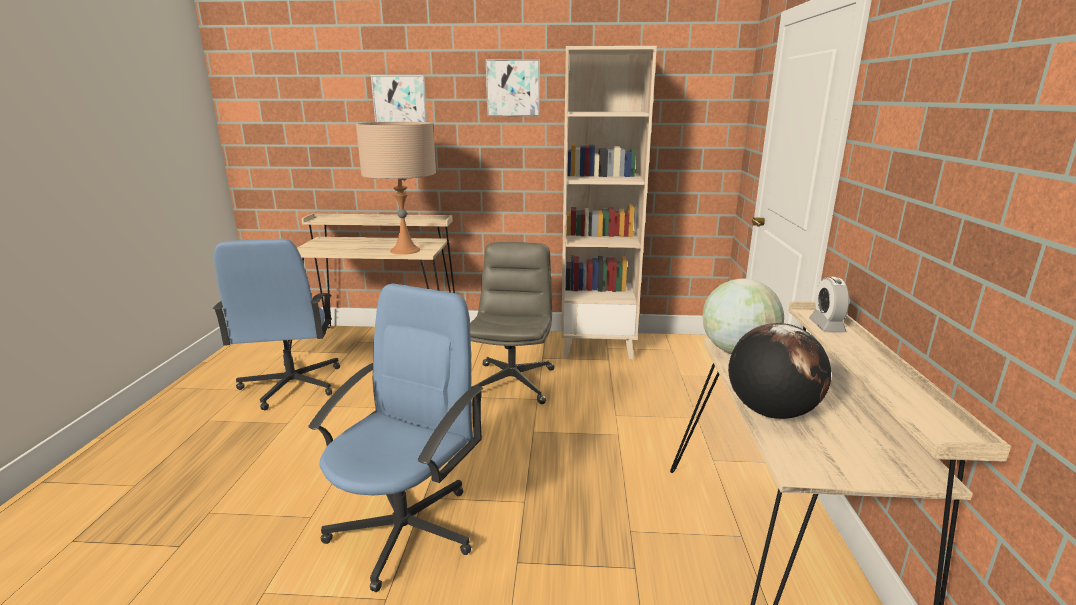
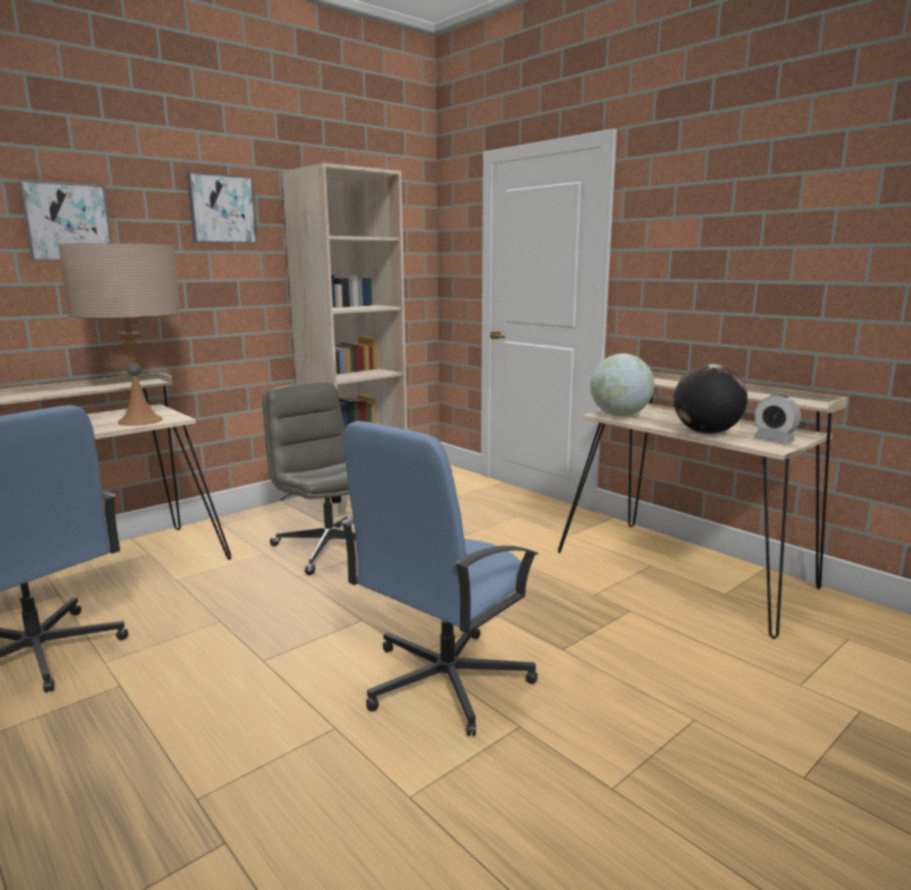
camera: 45 degrees left, 5 degrees down
blue office chair [309,283,483,592] -> blue office chair turned 120 degrees counterclockwise [340,421,539,736]
alarm clock [809,277,849,331] -> alarm clock moved to [754,394,801,443]

